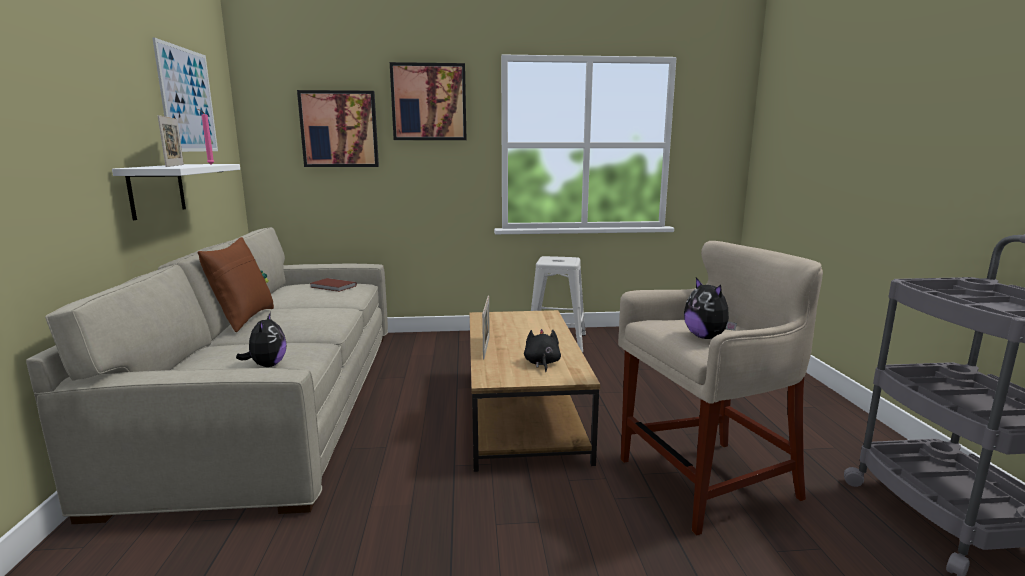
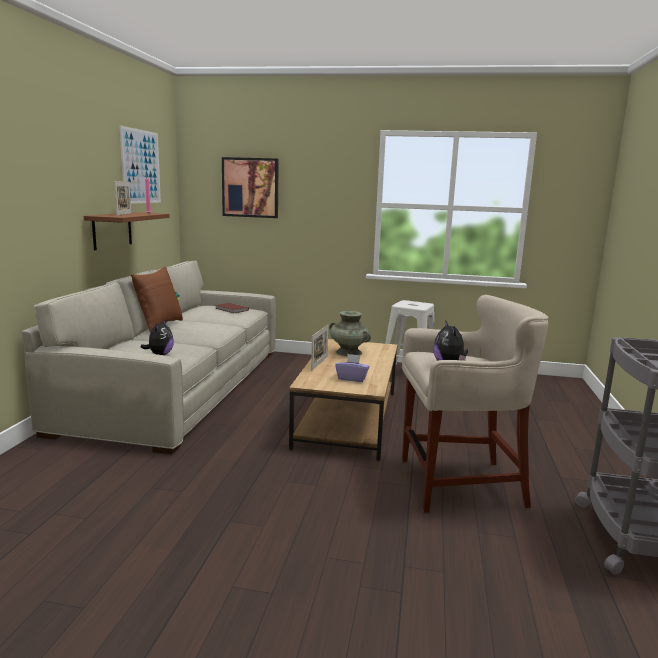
camera: 15 degrees right, 0 degrees up
white shelf [112,164,240,220] -> brown shelf [84,212,170,250]
picture [390,62,467,140] -> none
black plush toy [524,329,561,372] -> purple tissue box [335,354,369,382]
none -> turquoise vase [329,311,371,356]

